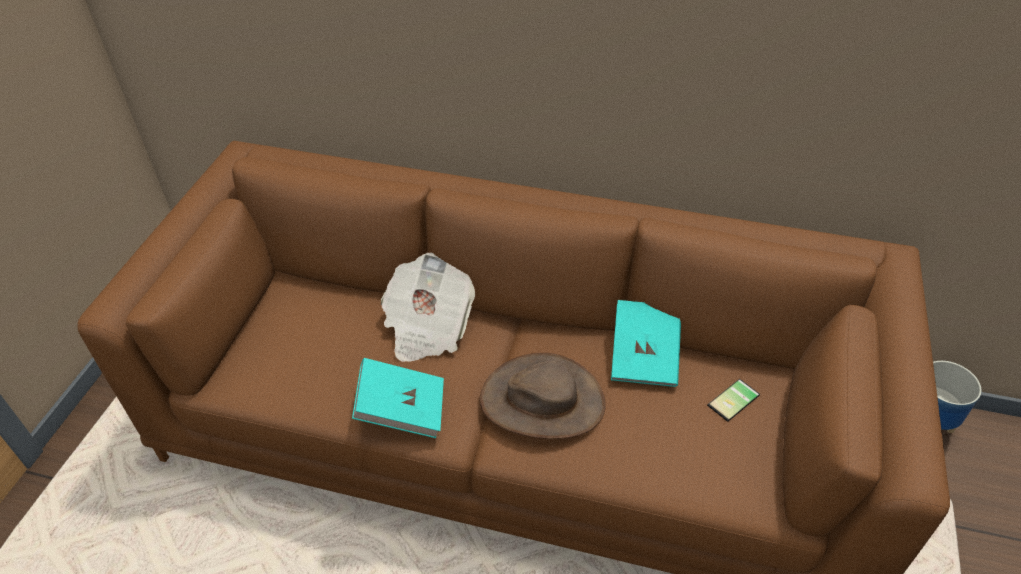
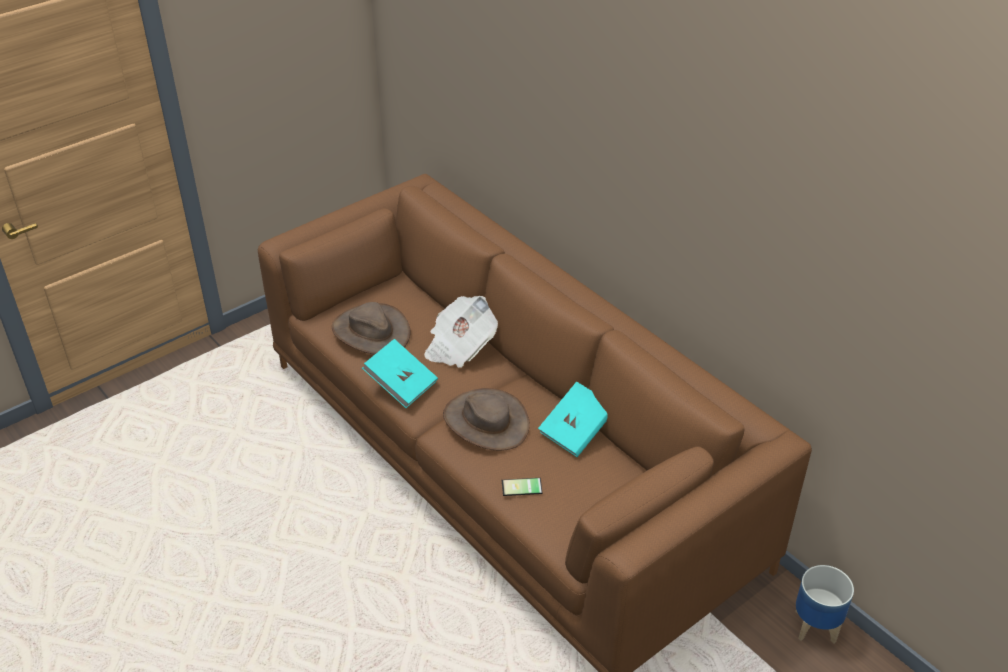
camera: 35 degrees right, 5 degrees down
phone [707,379,760,422] -> phone moved to [502,478,543,496]
none -> brown hat [332,302,411,355]

